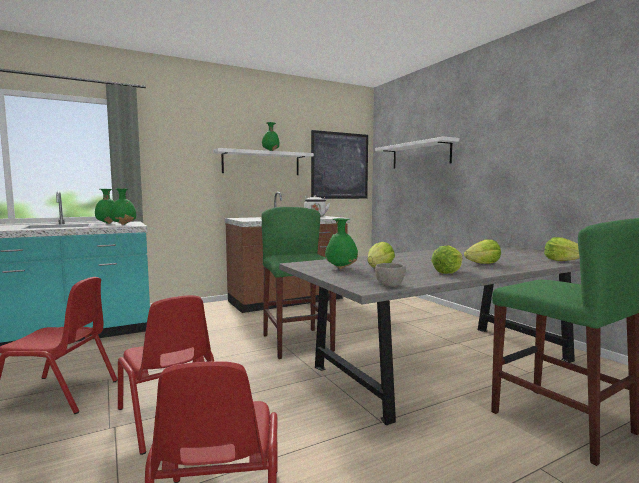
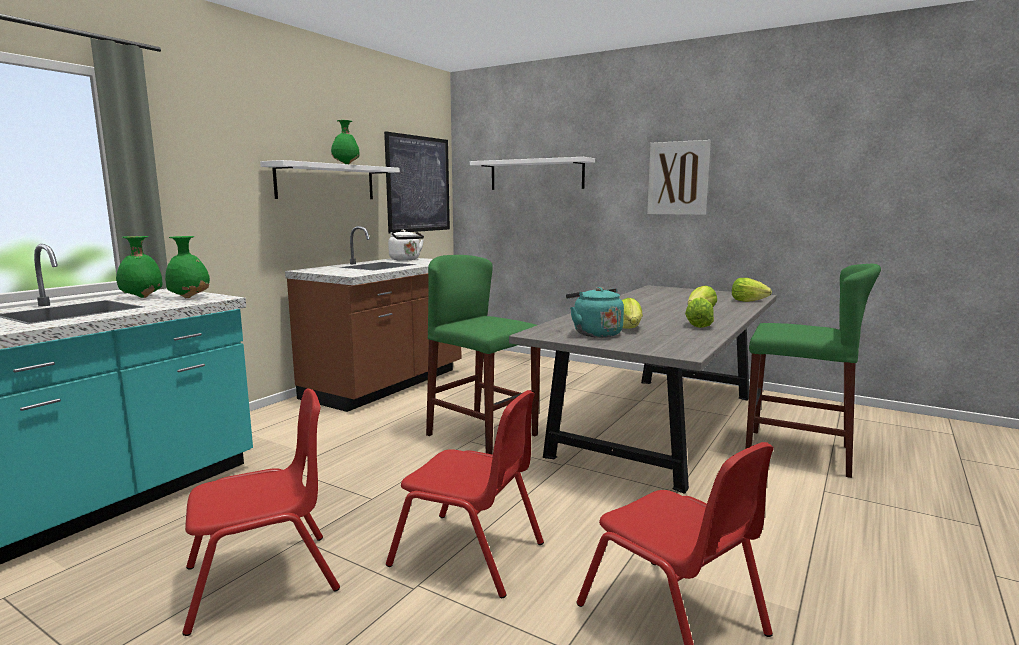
camera: 30 degrees left, 5 degrees up
green vase [325,218,358,269] -> turquoise kettle [566,287,624,337]
grey bowl [375,263,406,287] -> none
none -> picture [647,140,711,215]

